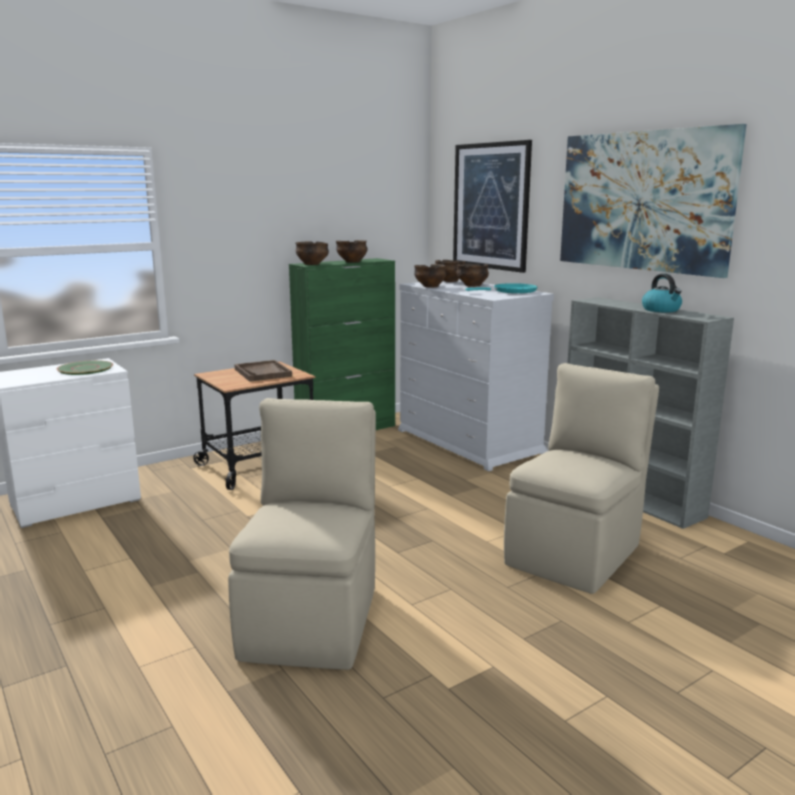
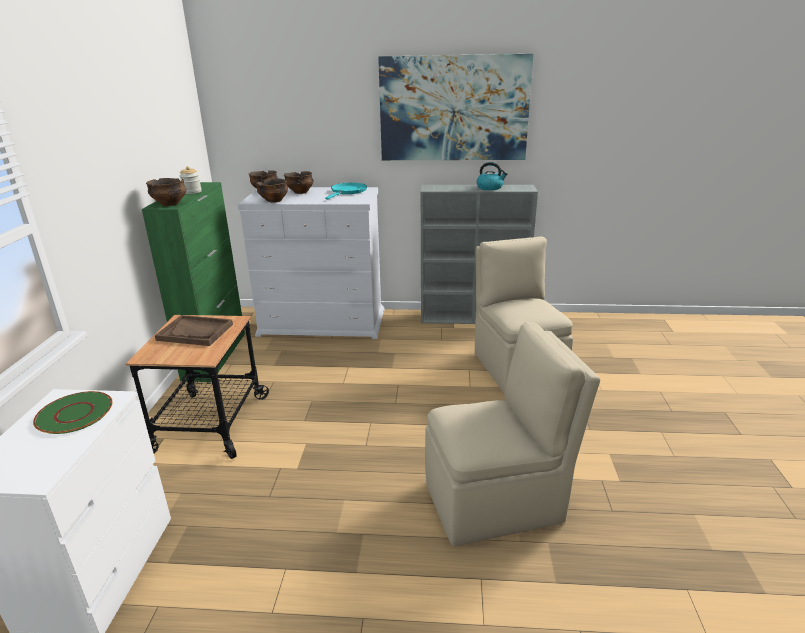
camera: 50 degrees left, 10 degrees up
beige chair [228,398,376,670] -> beige chair turned 120 degrees clockwise [425,322,600,546]
bowl [336,240,368,262] -> jar [179,166,202,194]
picture [453,140,532,273] -> none

